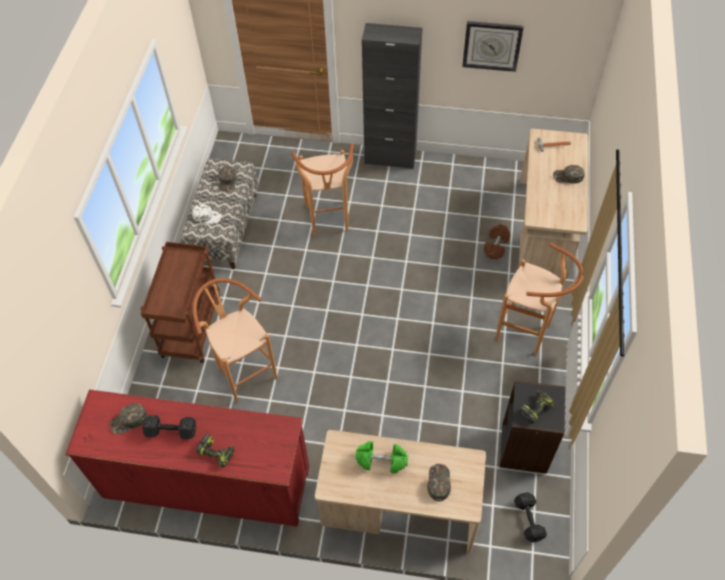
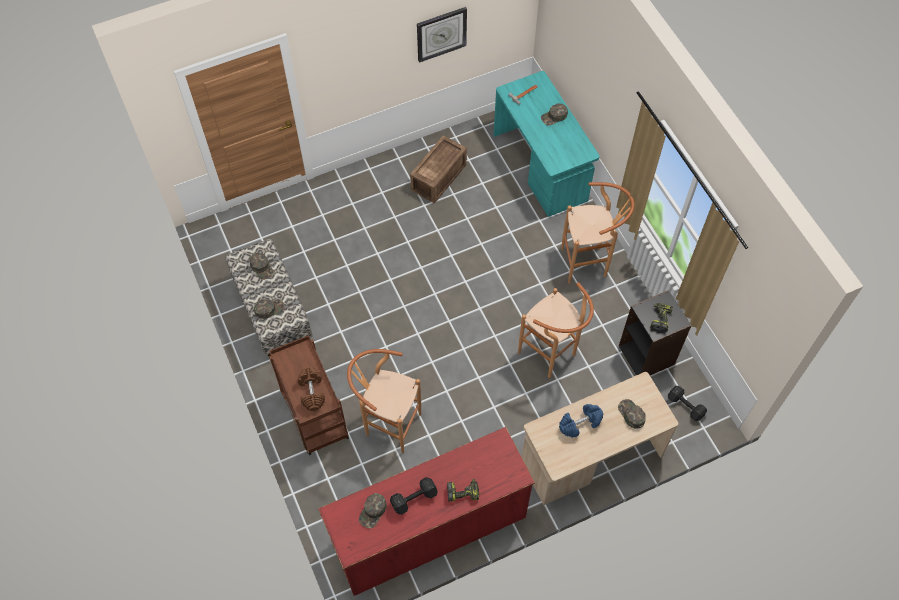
camera: 35 degrees left, 5 degrees up
white cap [192,204,222,224] -> green cap [254,299,285,319]
brown stool [291,144,354,236] -> brown stool moved to [518,282,594,378]
green dumbbell [355,441,408,473] -> blue dumbbell [559,404,603,438]
black cabinet [362,23,422,169] -> none
brown dumbbell [484,224,510,259] -> brown dumbbell moved to [297,367,325,411]
beige desk [519,129,588,279] -> turquoise desk [493,71,600,217]
none -> crate [410,135,467,203]

